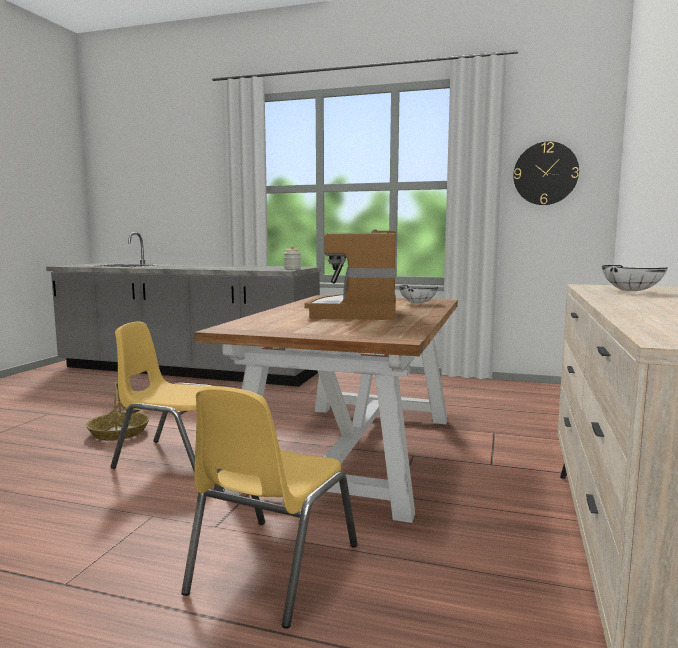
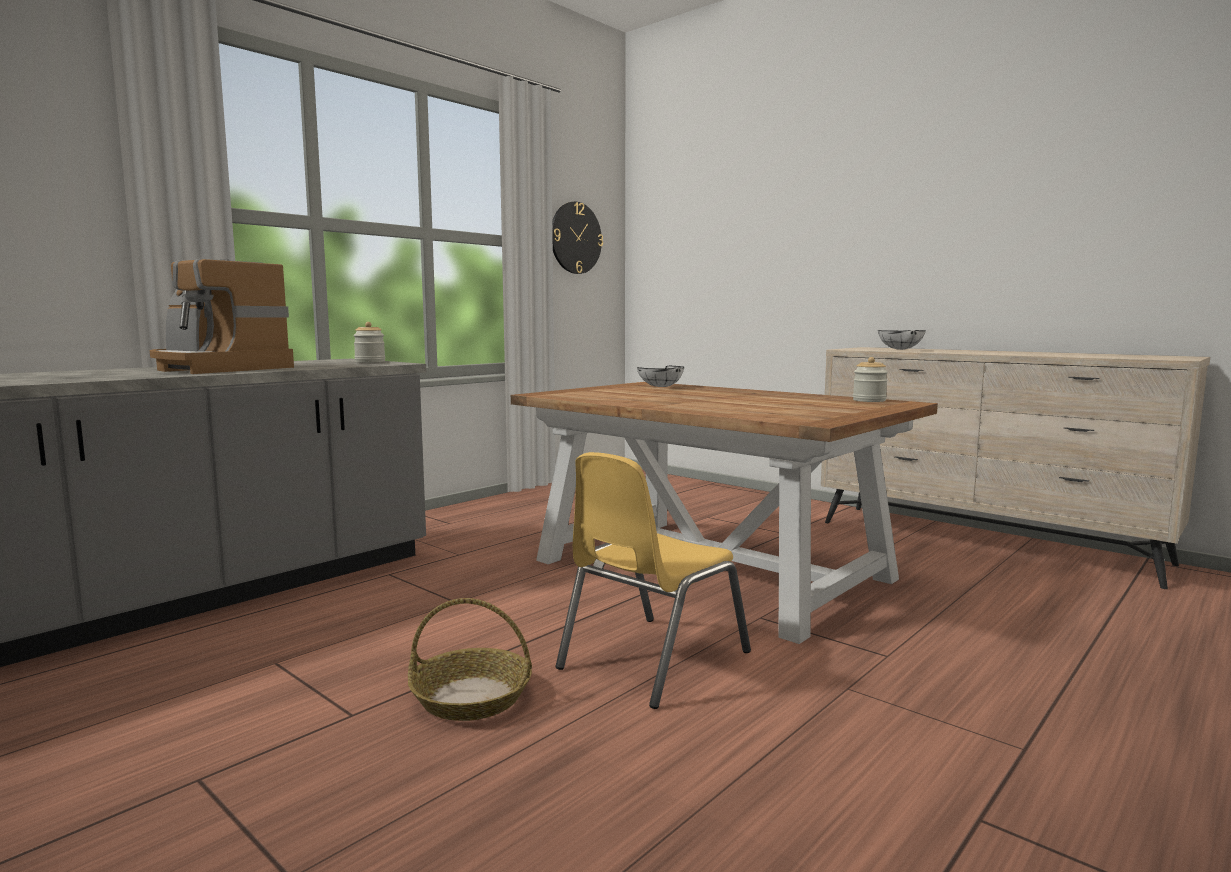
camera: 65 degrees left, 0 degrees up
yellow chair [181,386,357,629] -> none
coffee machine [304,230,396,320] -> coffee machine moved to [150,259,294,374]
none -> jar [853,357,888,402]

